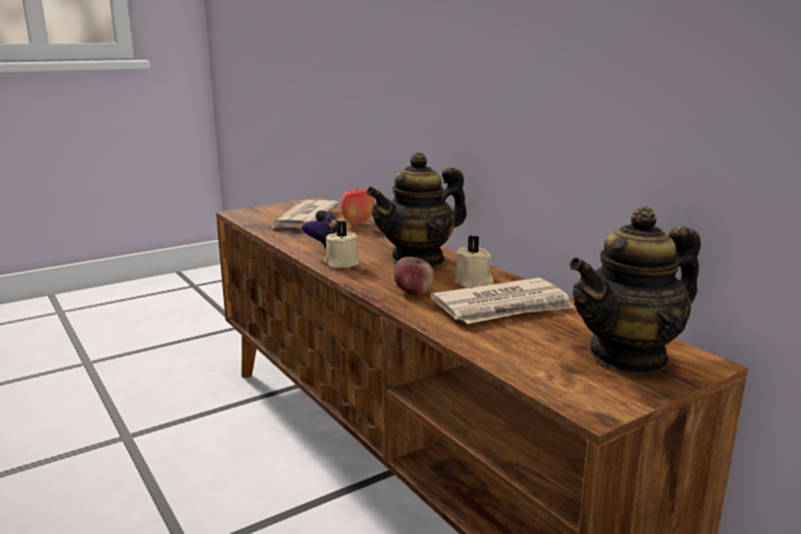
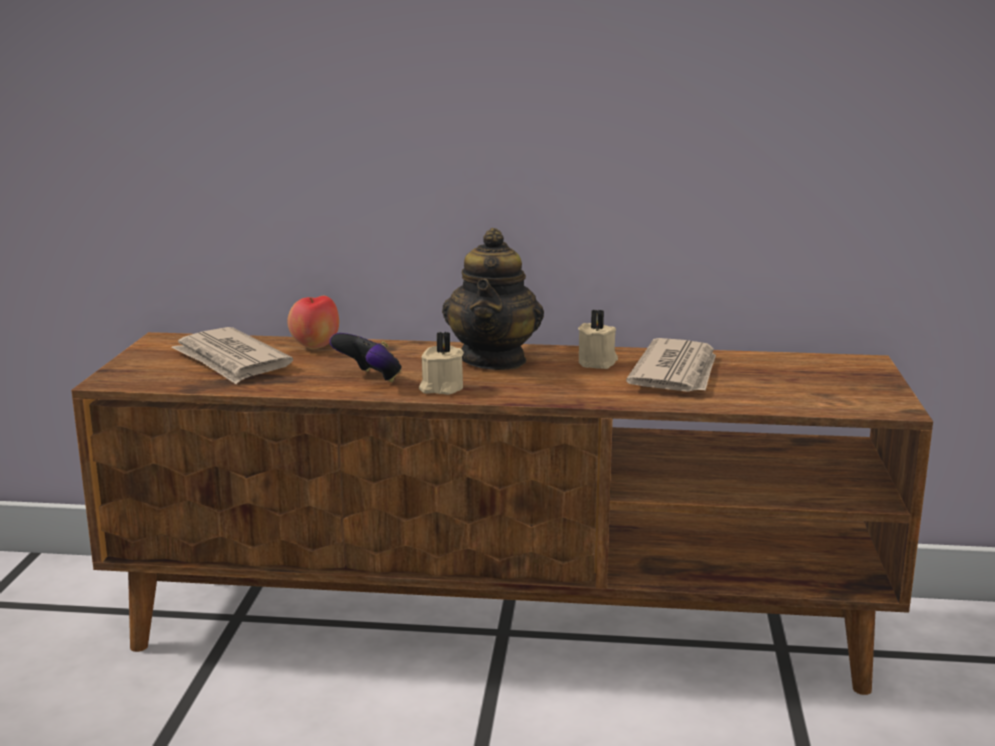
camera: 50 degrees left, 0 degrees up
apple [394,256,434,296] -> none
teapot [569,207,701,374] -> none

